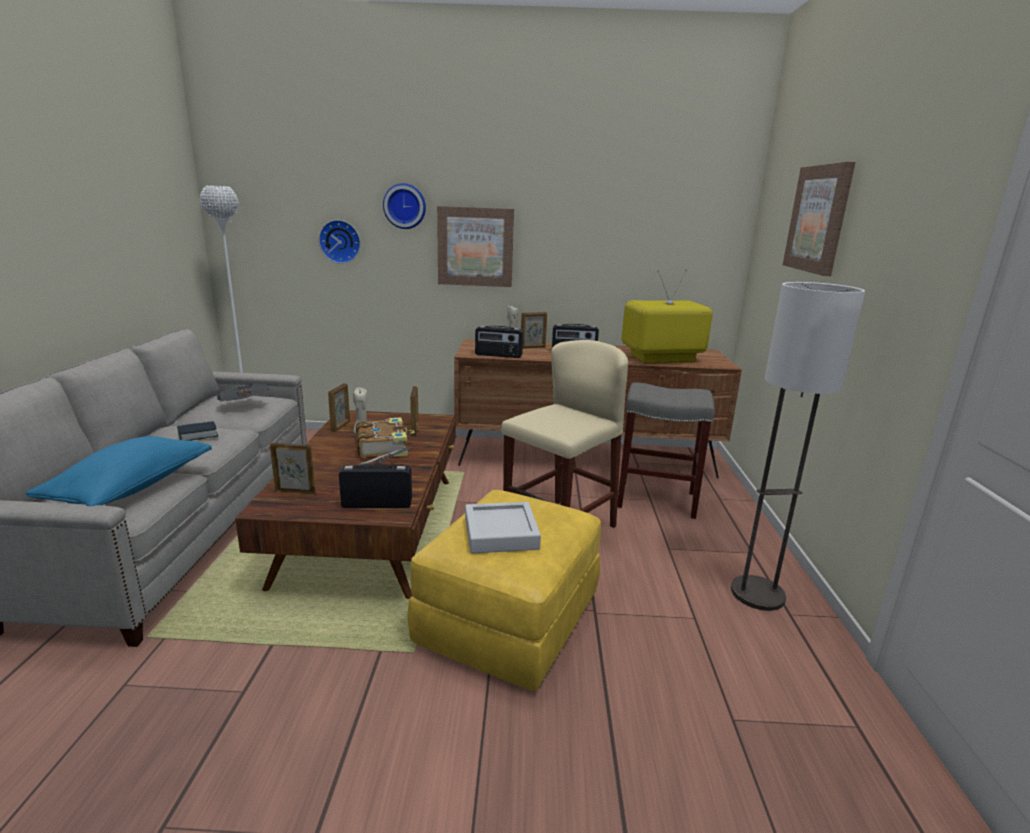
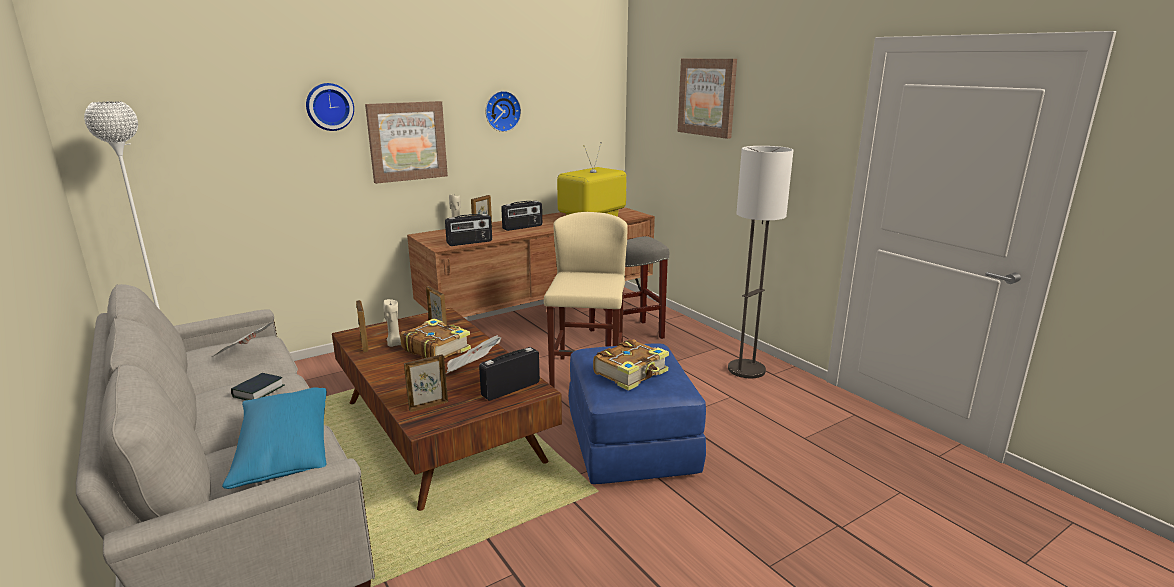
camera: 35 degrees left, 0 degrees up
wall clock [319,220,361,264] -> wall clock moved to [485,91,521,132]
yellow ottoman [407,490,601,691] -> blue ottoman [569,344,706,484]
grey tray [465,502,541,554] -> book [593,339,669,391]

